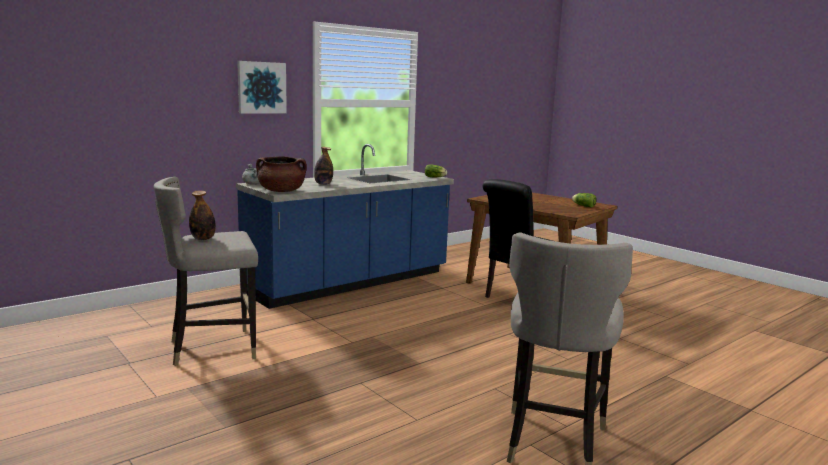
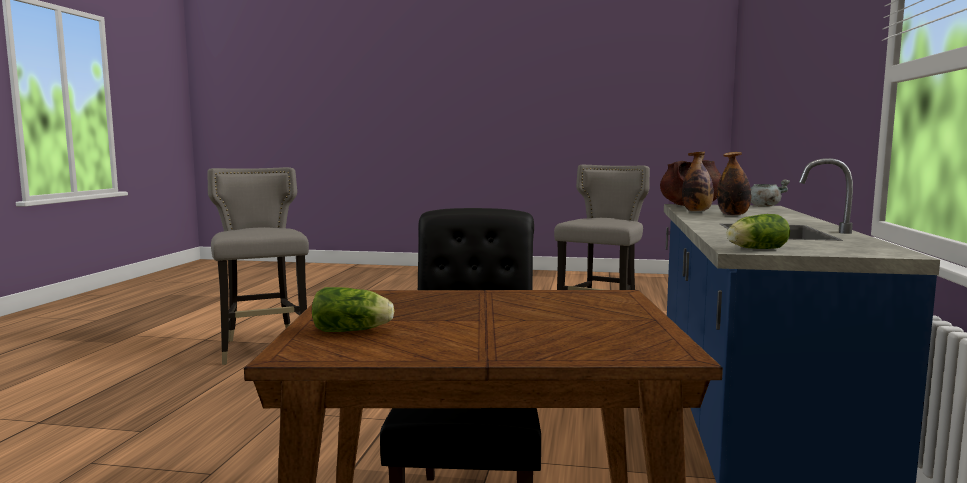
camera: 140 degrees right, 5 degrees down
bottle [189,190,216,240] -> bottle moved to [682,152,714,211]
picture [237,61,287,114] -> none

